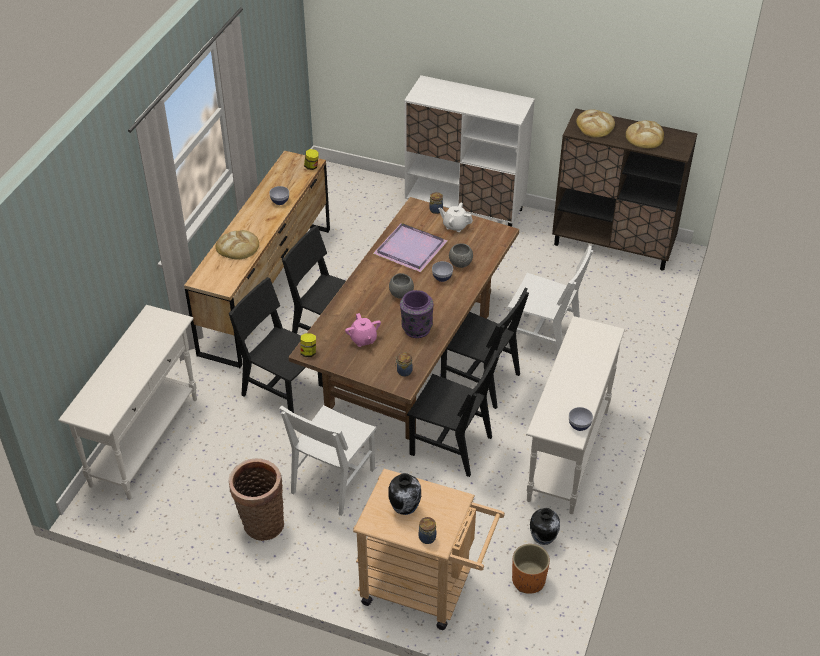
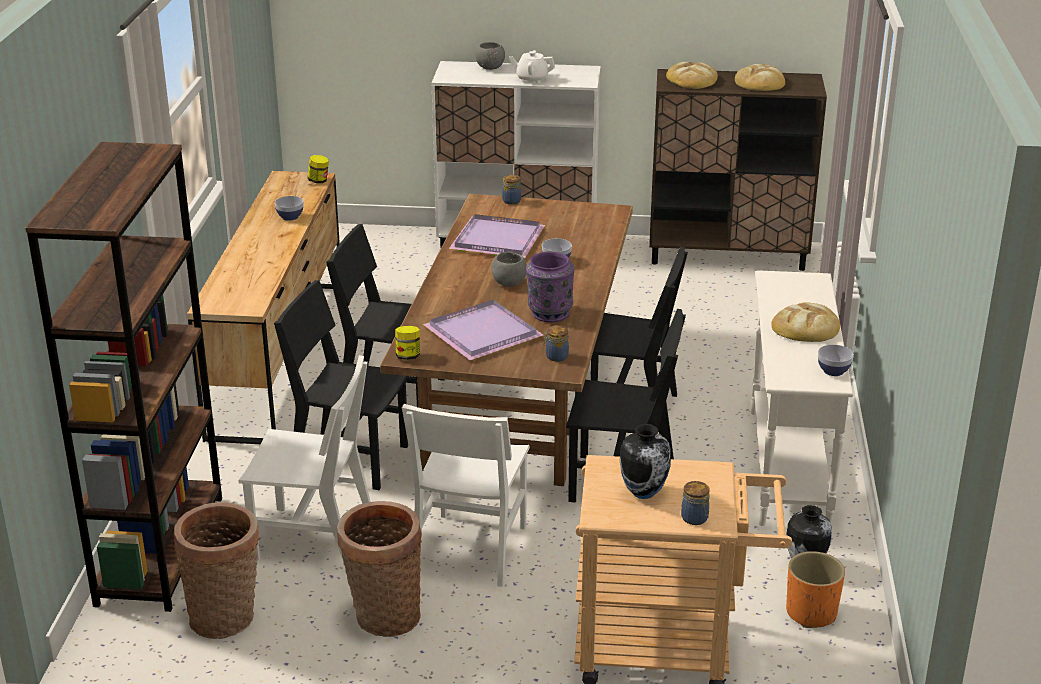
camera: 15 degrees left, 15 degrees down
white console table [58,305,197,500] -> brown bookcase [25,142,222,612]
bread [216,230,259,260] -> bread moved to [771,302,840,342]
pink teapot [345,313,381,347] -> purple tray [423,299,543,360]
white teapot [439,203,473,232] -> white teapot moved to [509,50,555,83]
grey bowl [449,243,473,268] -> grey bowl moved to [476,42,505,70]
white chair [507,245,593,352] -> white chair moved to [239,355,371,560]
none -> basket [174,502,260,639]

